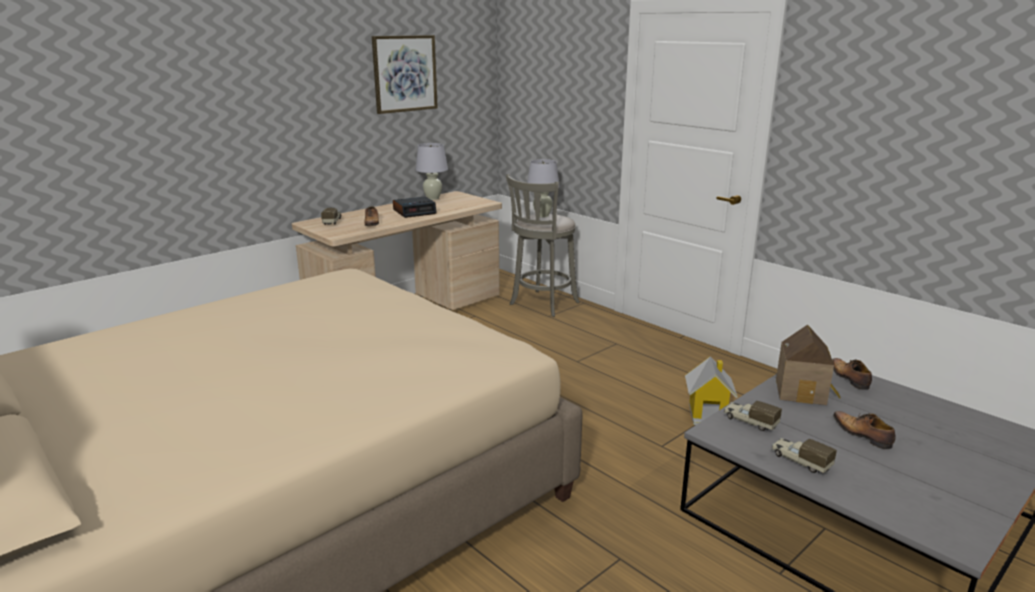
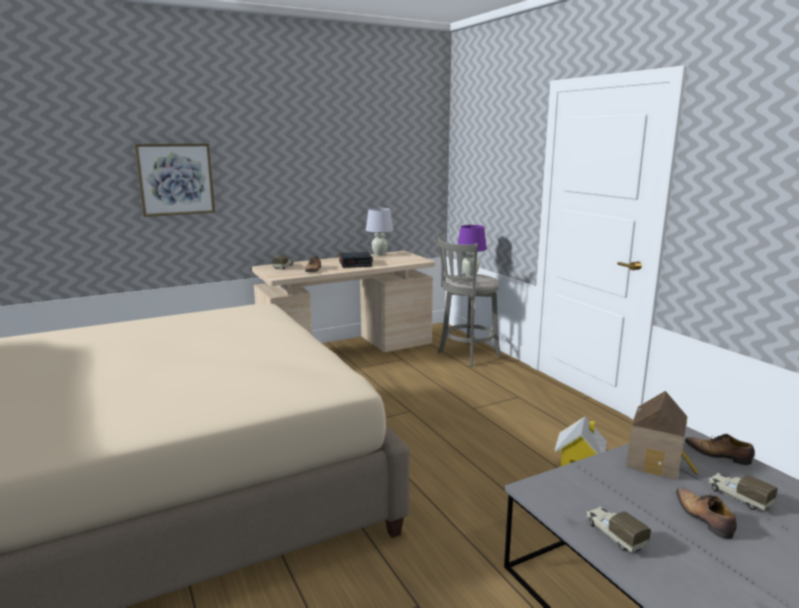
camera: 15 degrees right, 5 degrees down
picture [372,35,438,114] -> picture moved to [134,143,215,217]
white table lamp [527,159,560,217] -> purple table lamp [458,225,487,277]
toy truck [723,401,782,431] -> toy truck moved to [707,473,778,511]
shoe [833,358,872,390] -> shoe turned 60 degrees counterclockwise [685,434,755,465]

